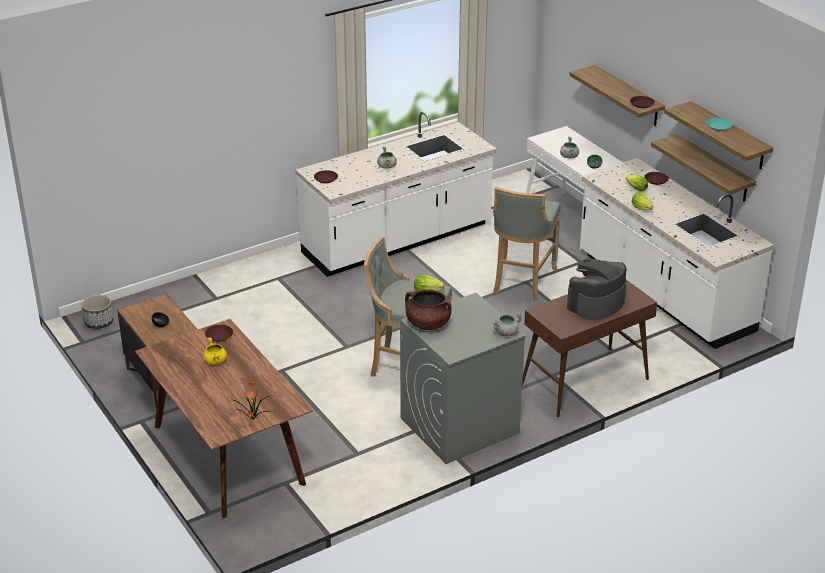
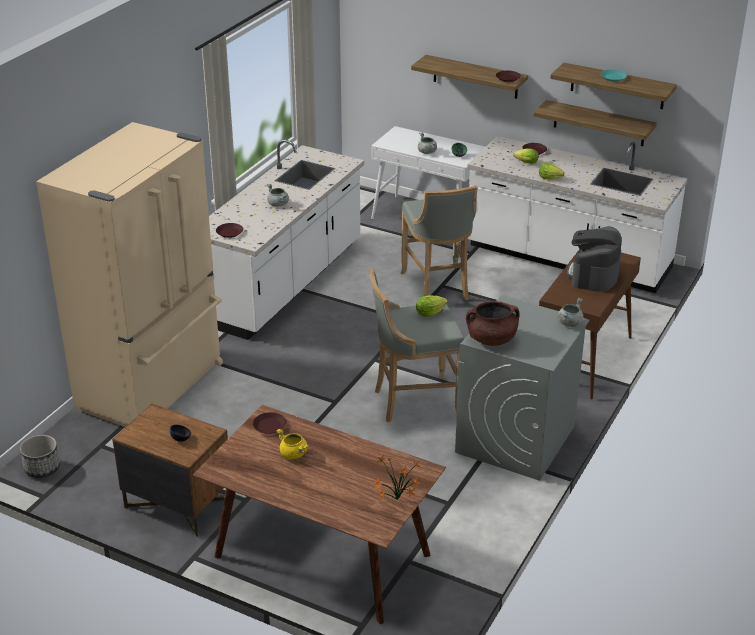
camera: 30 degrees left, 0 degrees up
none -> beige fridge [36,122,223,427]

